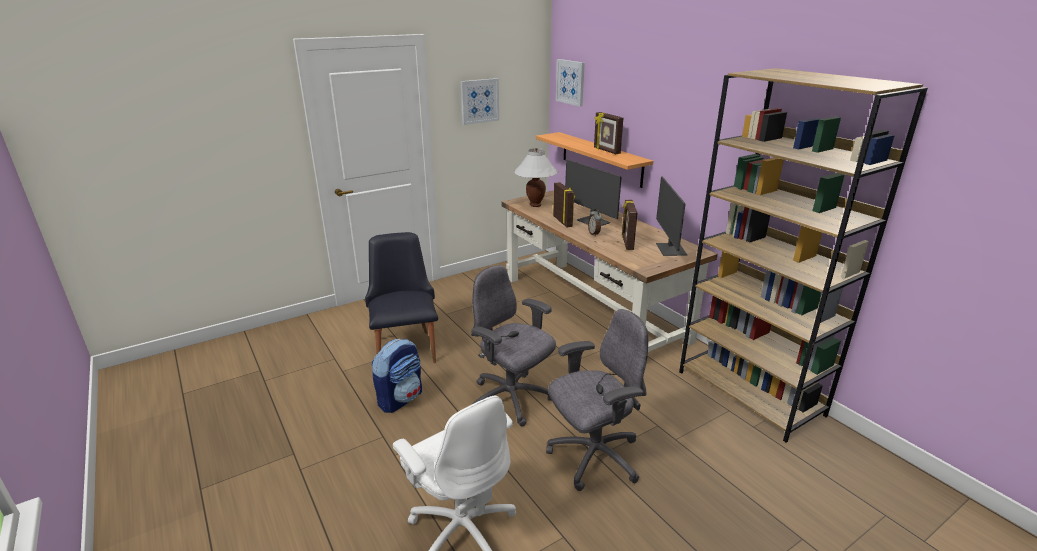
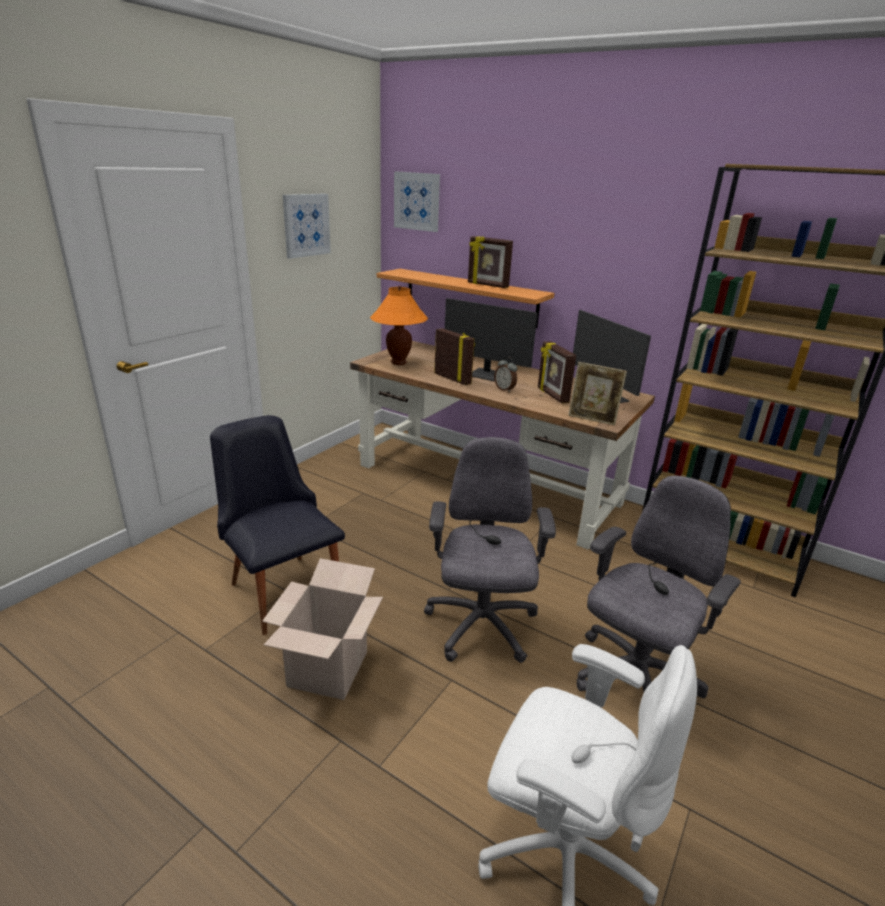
camera: 25 degrees left, 0 degrees up
backpack [372,339,422,413] -> cardboard box [262,558,383,700]
grey office chair [471,265,556,426] -> grey office chair turned 75 degrees clockwise [424,437,556,663]
white table lamp [514,148,558,207] -> orange table lamp [370,286,428,365]
none -> picture frame [568,362,627,426]

